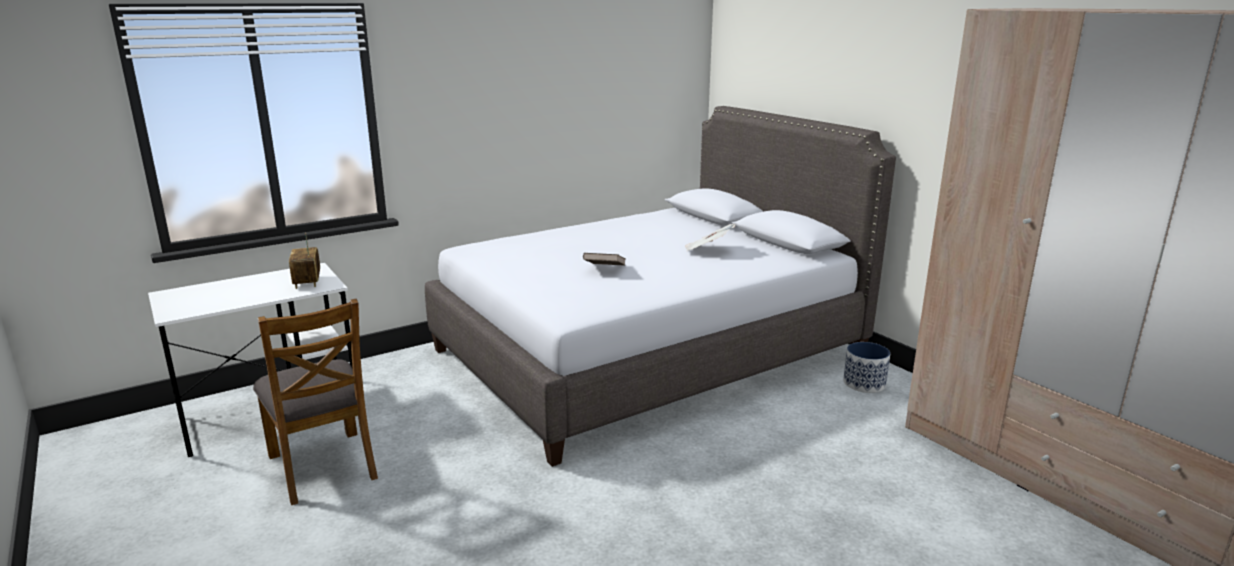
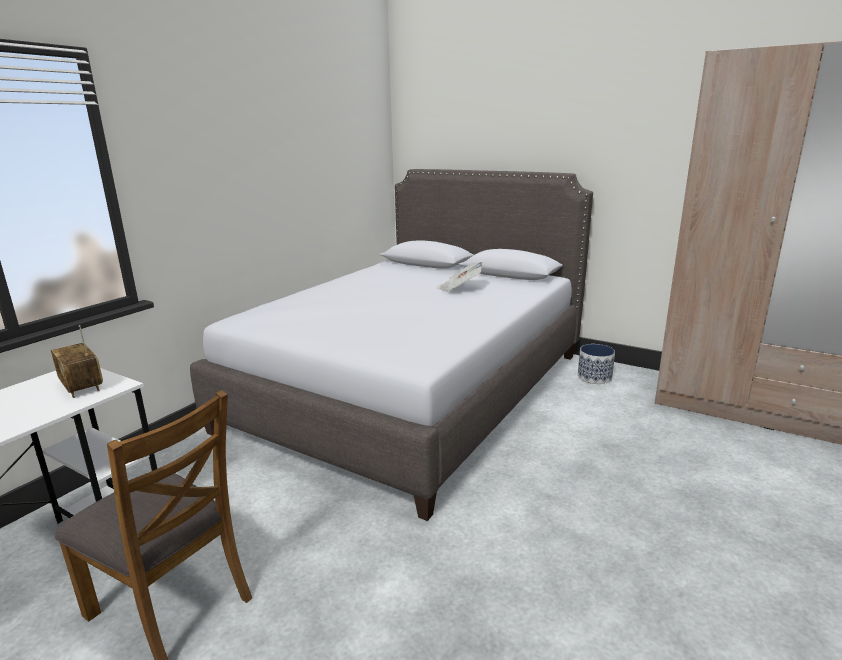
camera: 25 degrees left, 0 degrees up
brown book [583,253,625,266] -> none

